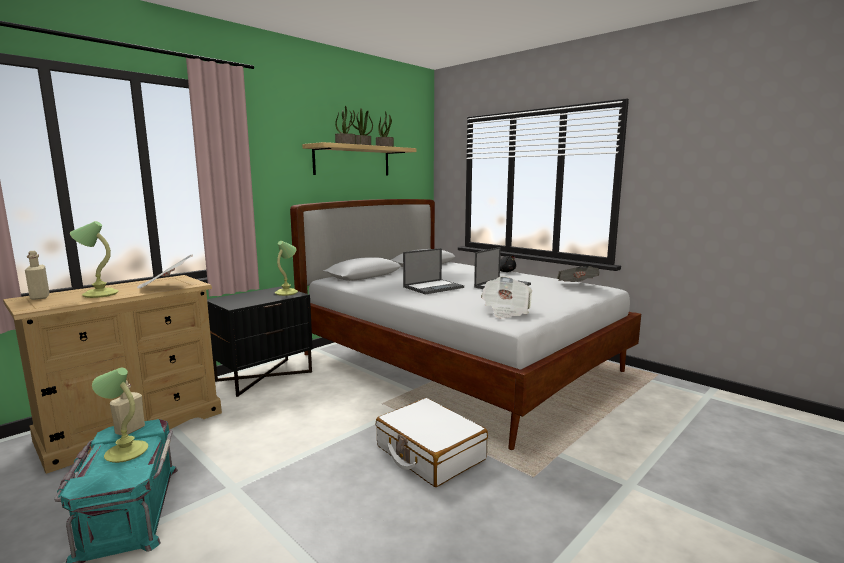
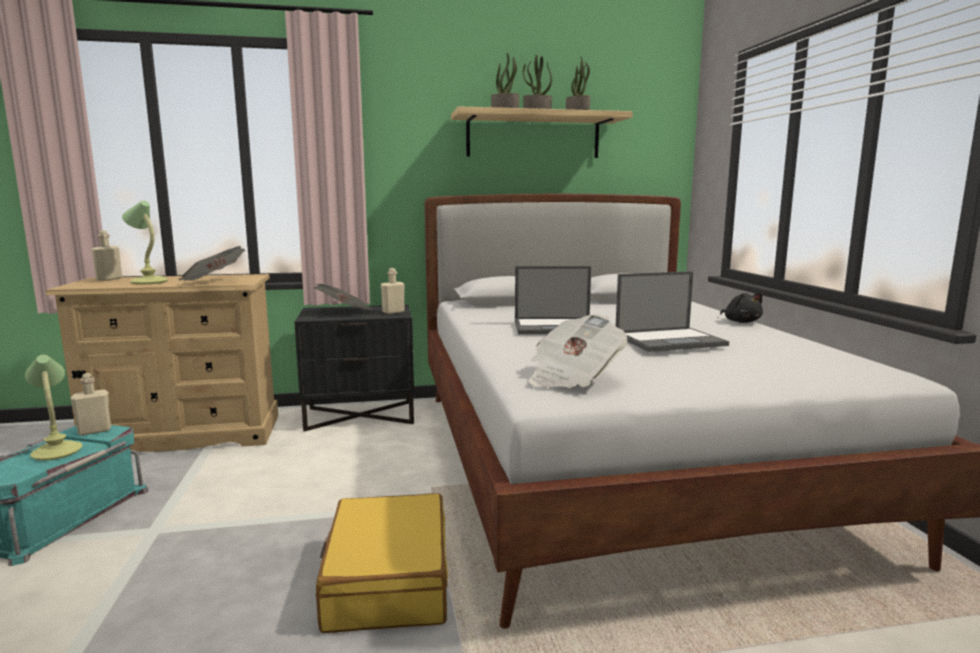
camera: 35 degrees right, 0 degrees up
table lamp [275,241,298,296] -> beige bottle [381,268,405,314]
white suitcase [376,398,488,487] -> yellow suitcase [316,493,448,633]
newspaper [557,266,599,282] -> newspaper moved to [314,284,373,309]

